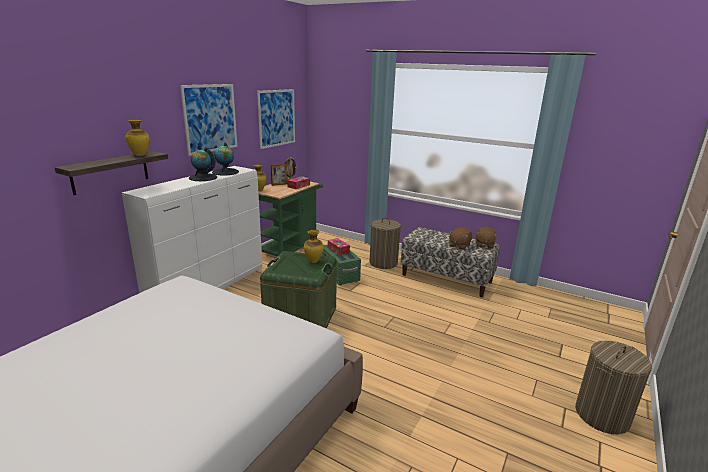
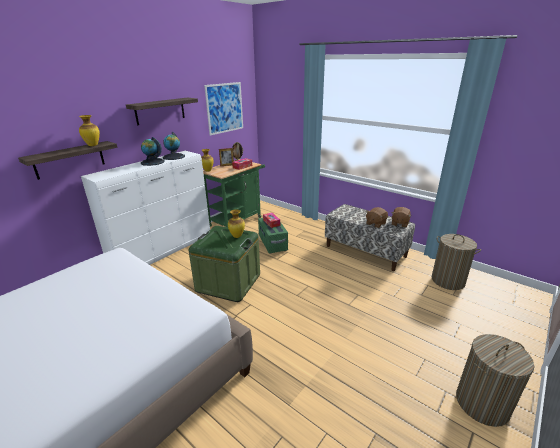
camera: 10 degrees right, 5 degrees up
picture [180,84,237,156] -> shelf [126,98,198,126]
laundry basket [369,217,403,269] -> laundry basket moved to [432,234,481,290]

